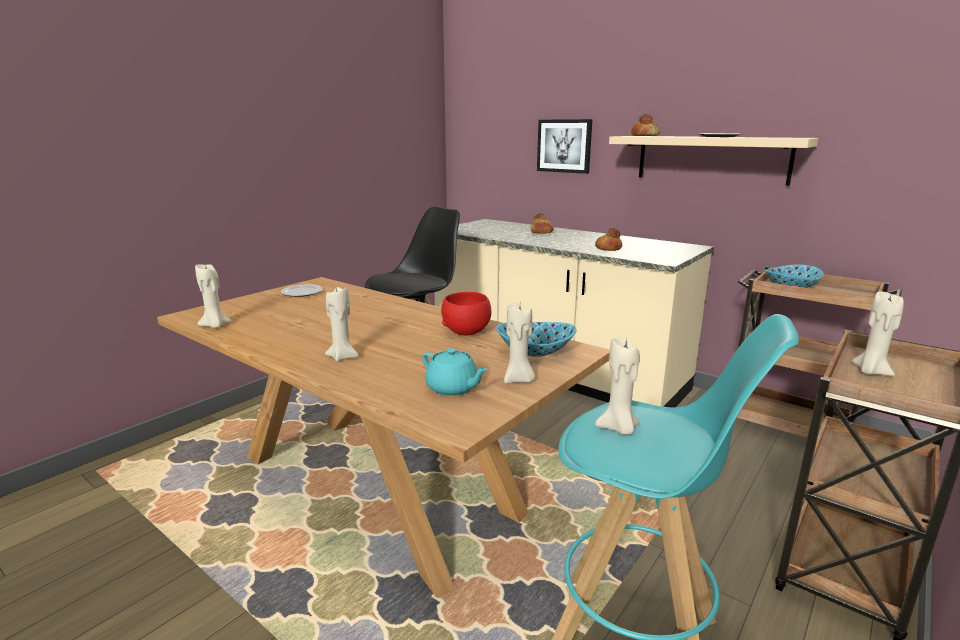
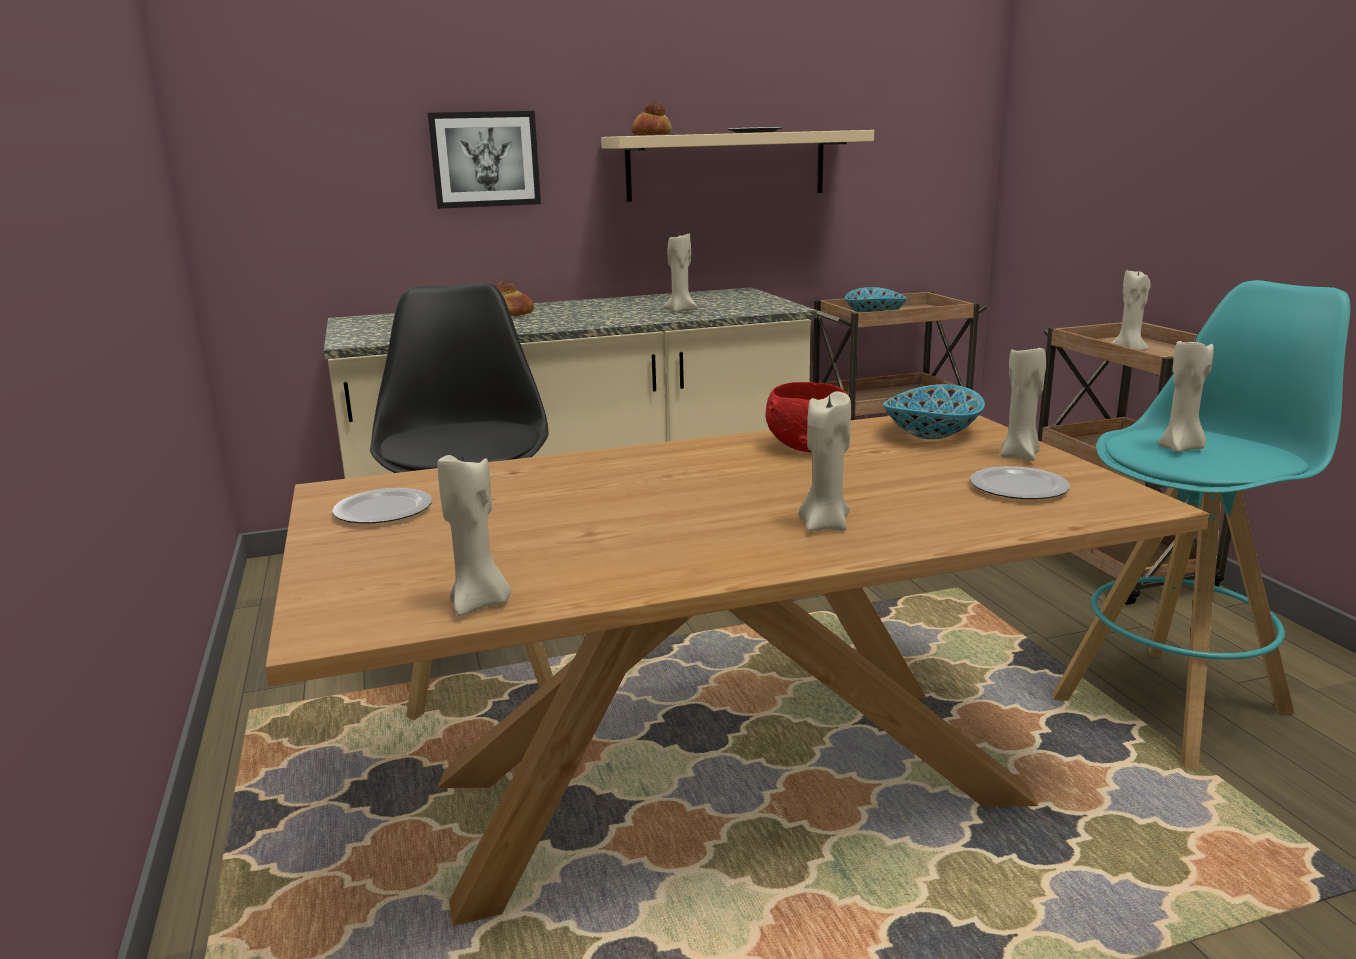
camera: 55 degrees left, 0 degrees up
turquoise teapot [422,348,488,396] -> plate [970,466,1070,499]
bread [595,228,622,251] -> beige candle [663,234,698,313]

